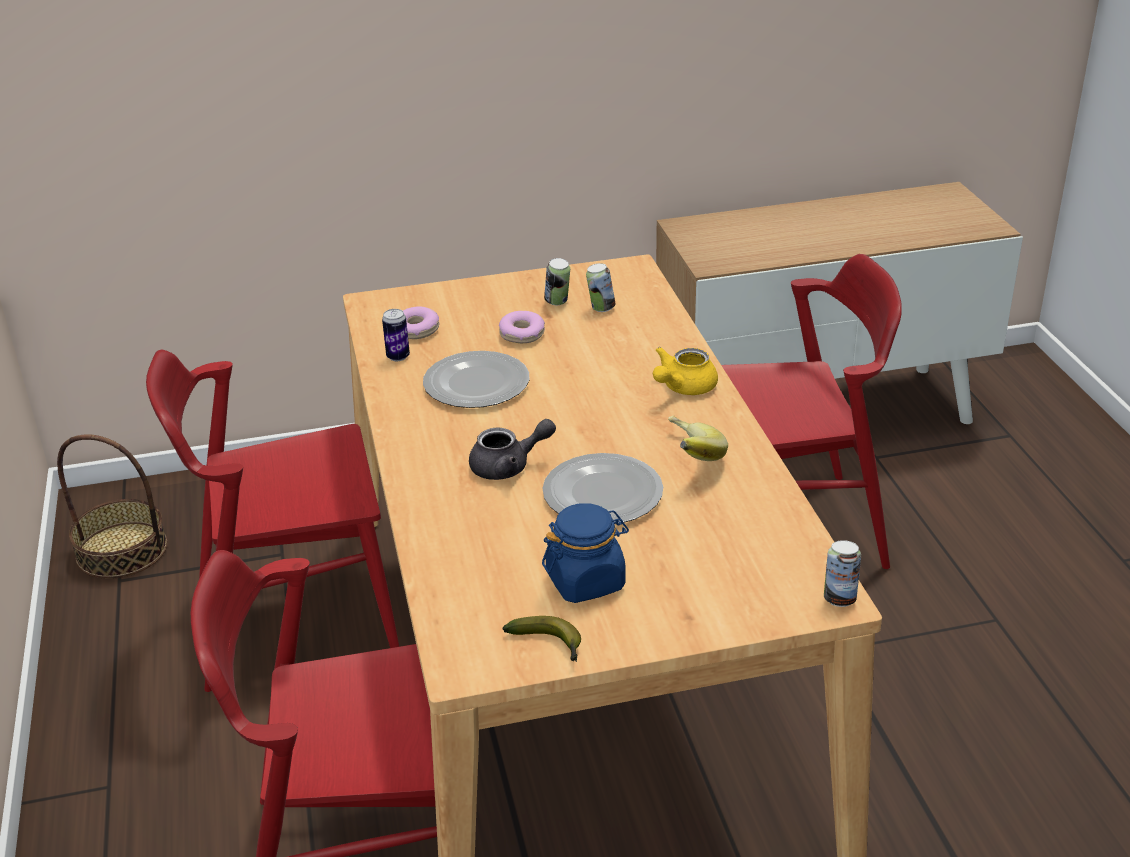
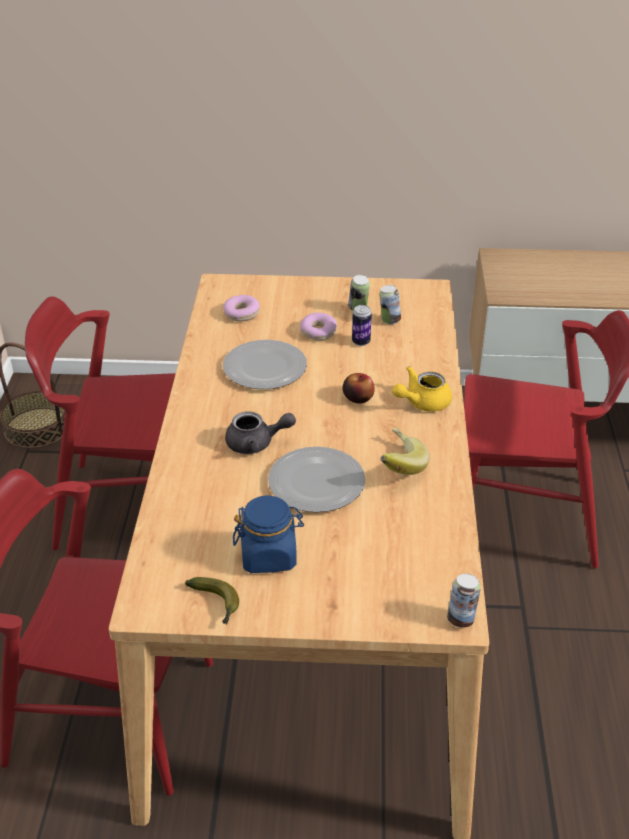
camera: 15 degrees right, 5 degrees up
can [382,309,410,361] -> can moved to [352,305,372,346]
none -> apple [343,373,375,404]

